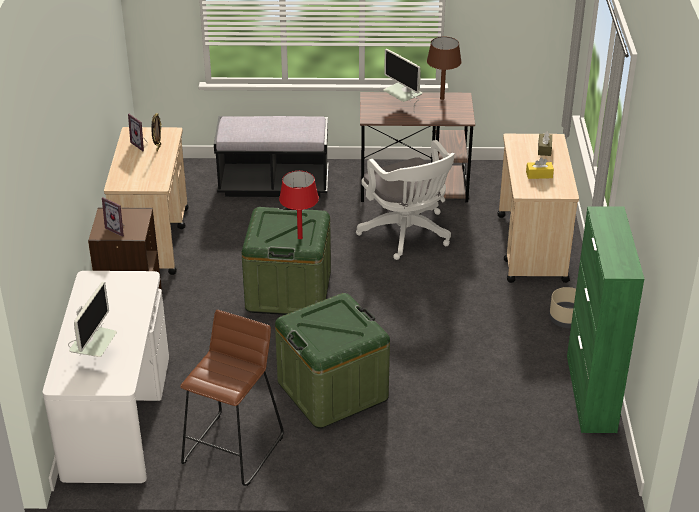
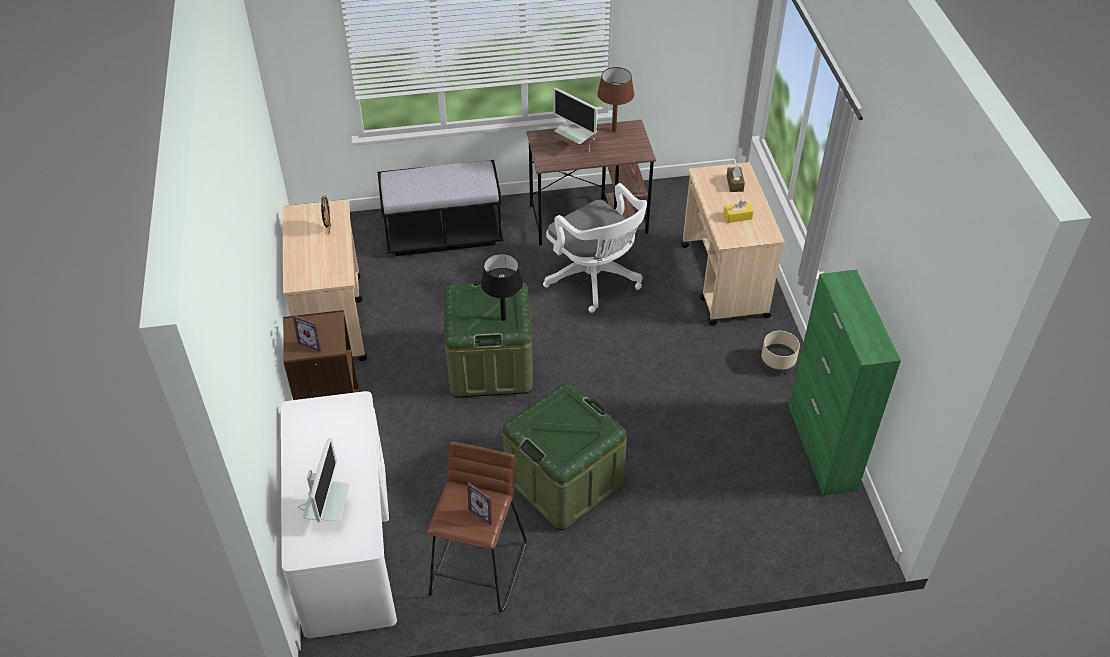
camera: 10 degrees left, 10 degrees up
picture frame [128,114,147,151] -> picture frame moved to [467,482,492,526]
red table lamp [279,171,319,239] -> black table lamp [481,254,523,321]

